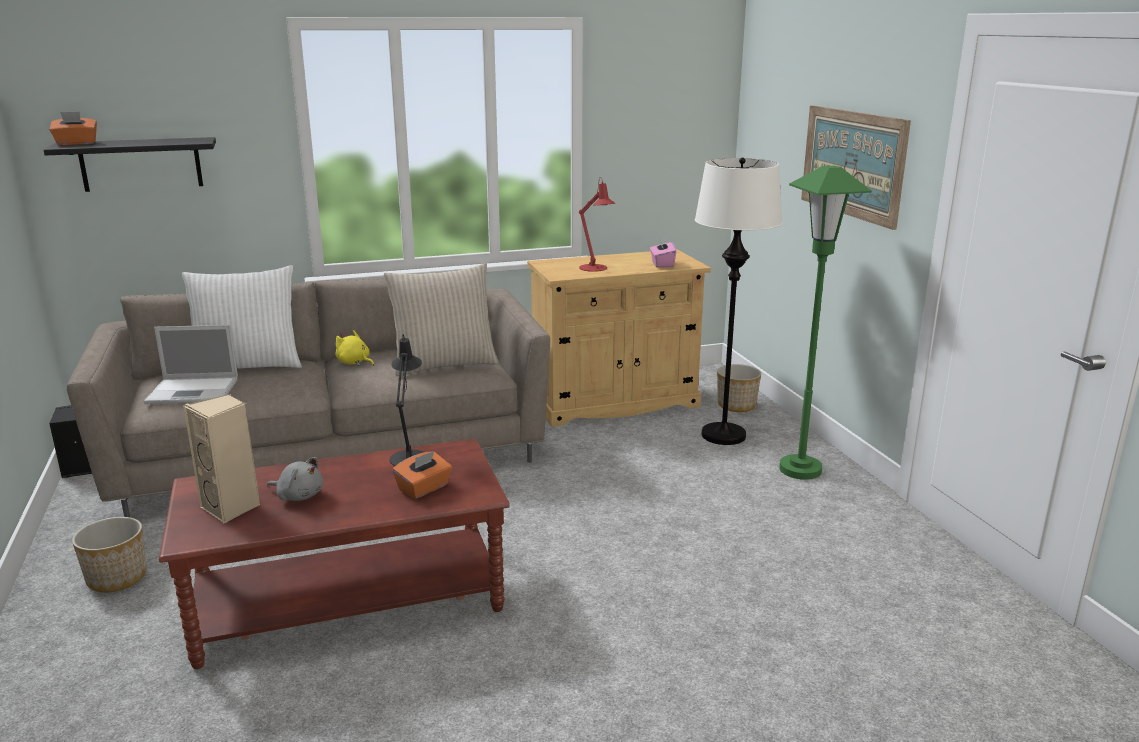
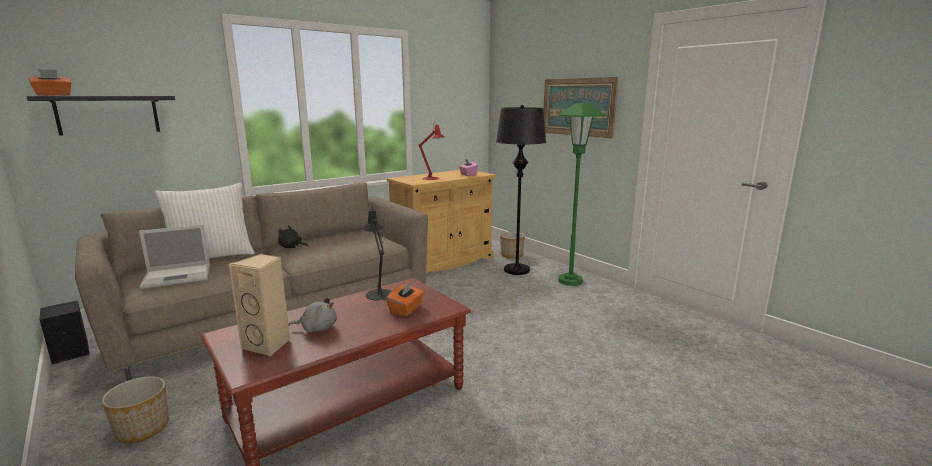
camera: 20 degrees left, 5 degrees down
yellow plush toy [335,330,374,366] -> black plush toy [278,225,309,248]
beige pillow [384,263,499,376] -> none
white floor lamp [695,158,783,445] -> black floor lamp [496,105,546,275]

